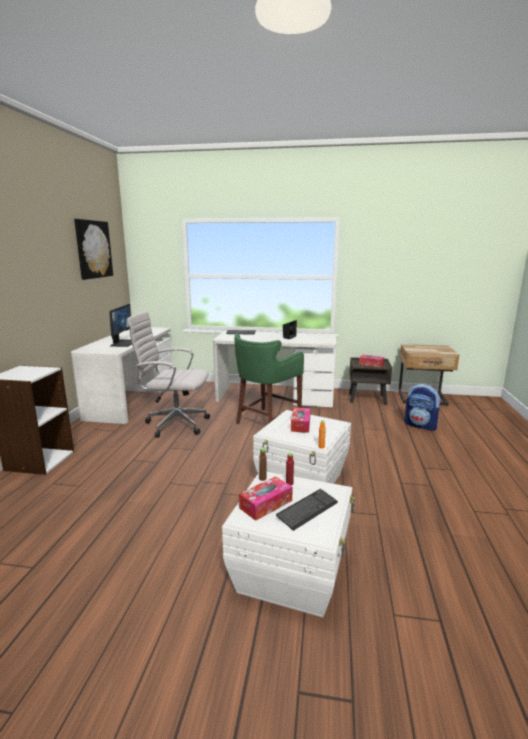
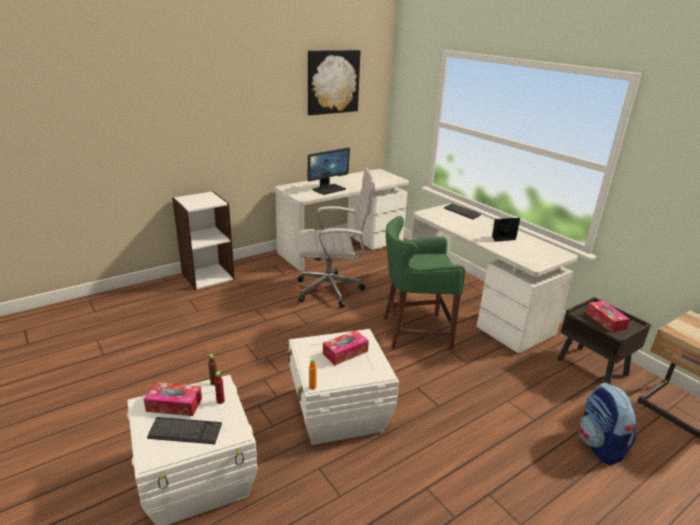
camera: 45 degrees right, 10 degrees up
white office chair [127,311,210,438] -> white office chair turned 120 degrees clockwise [297,168,375,308]

